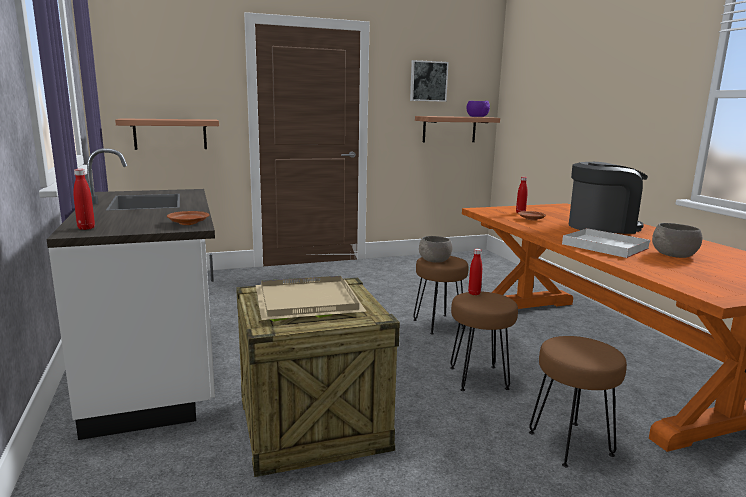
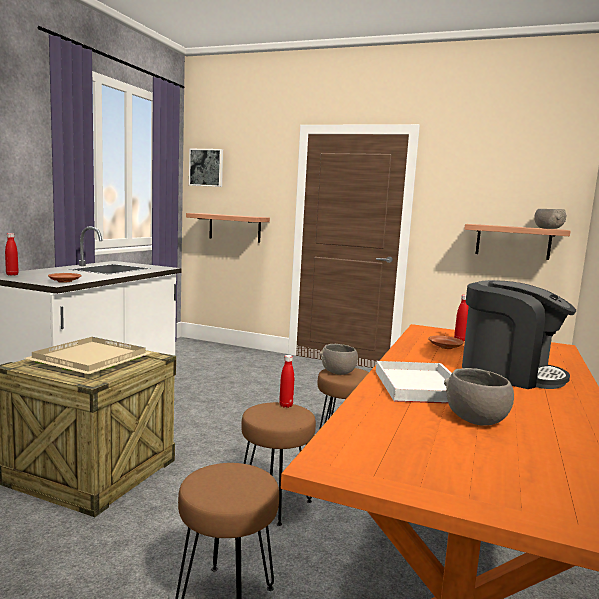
camera: 40 degrees right, 5 degrees down
picture [410,60,449,102] -> picture moved to [189,149,223,187]
purple bowl [467,101,490,117] -> grey bowl [534,209,567,229]

